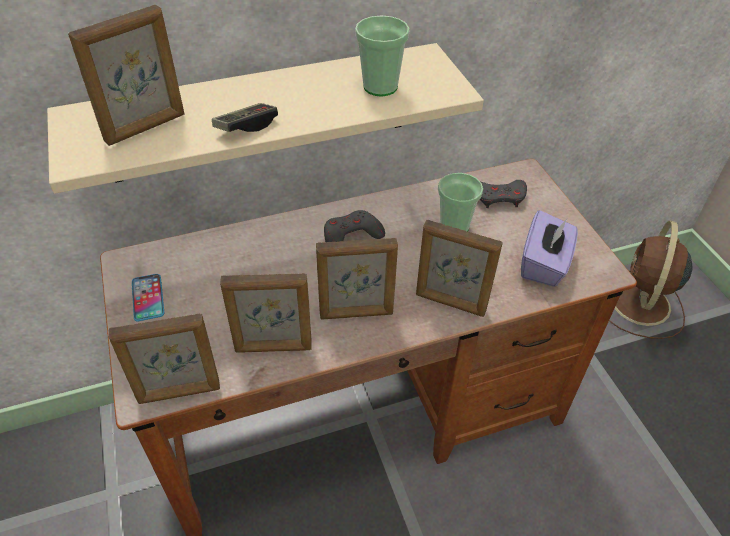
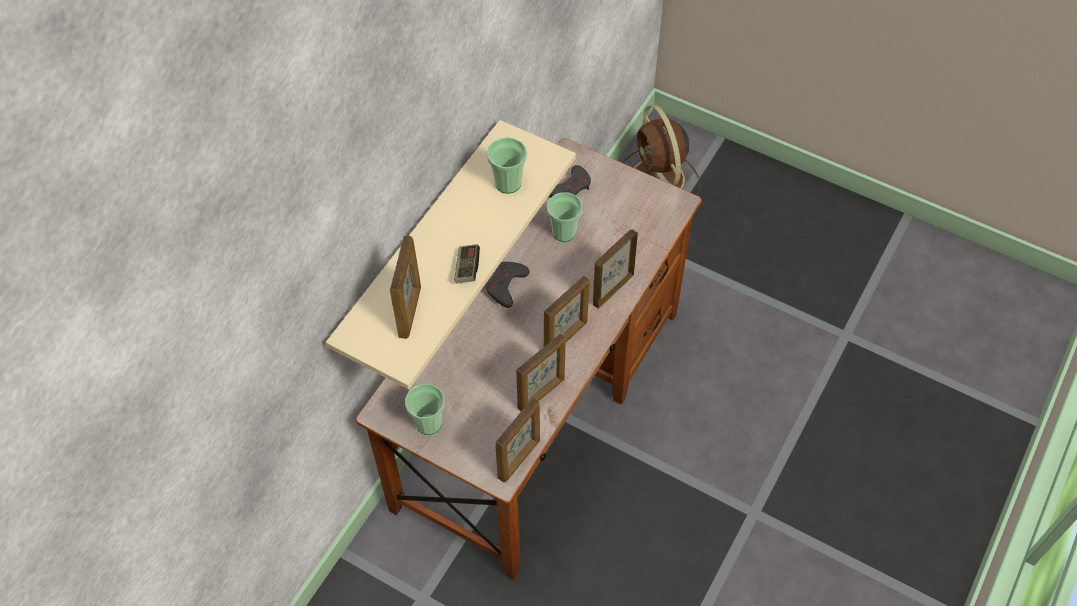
camera: 40 degrees left, 10 degrees up
phone [132,274,164,322] -> cup [405,384,444,435]
picture frame [416,220,503,317] -> picture frame turned 150 degrees clockwise [593,229,638,309]
purple tissue box [521,210,578,287] -> none

